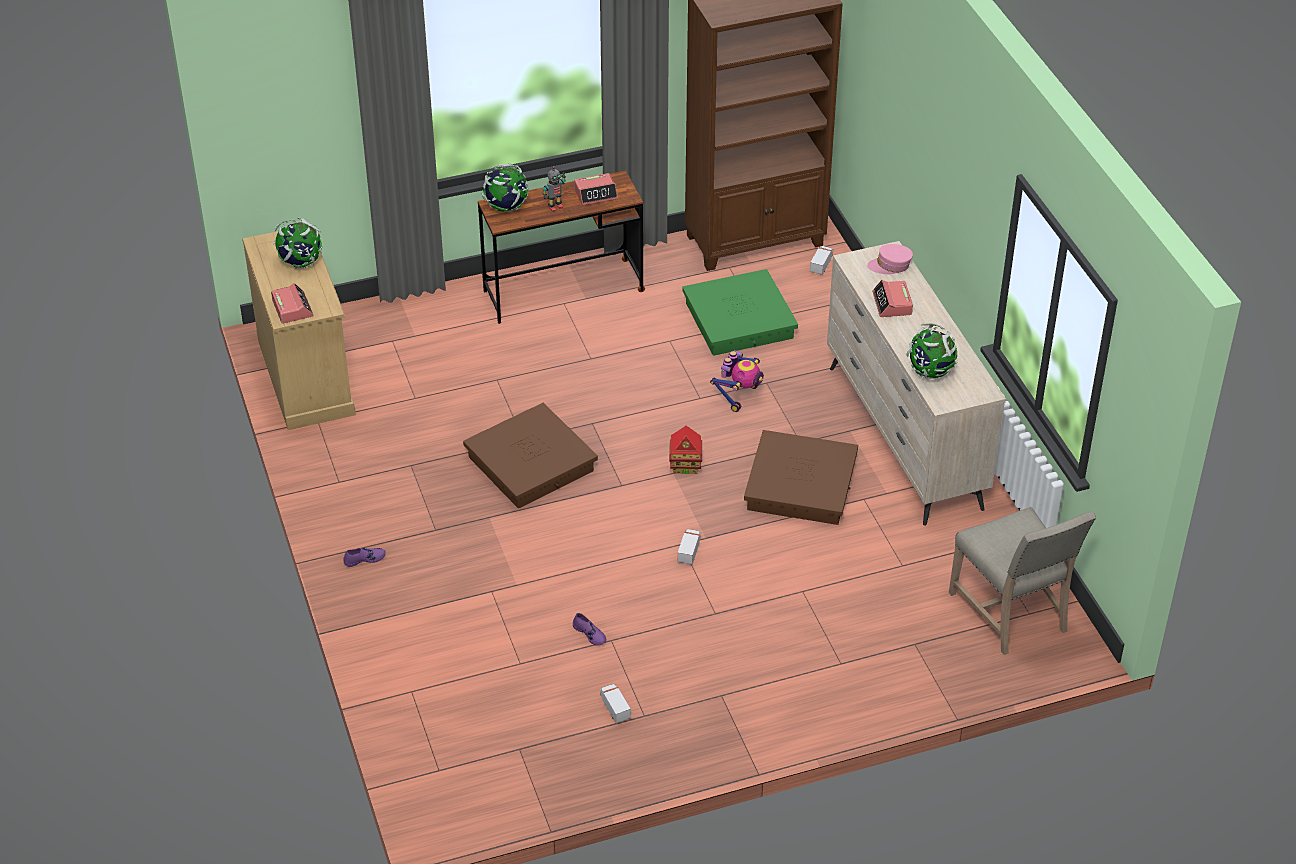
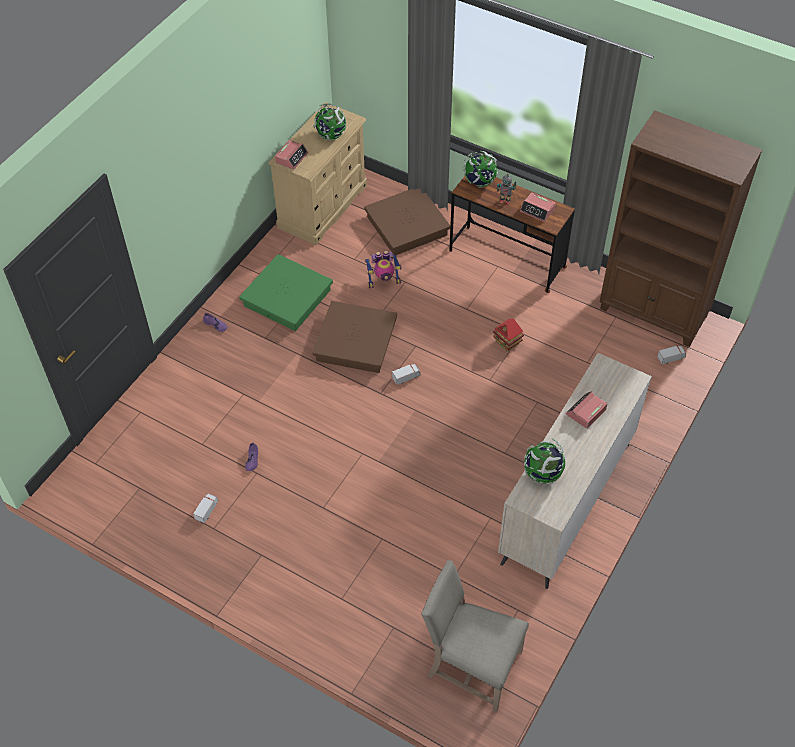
camera: 50 degrees right, 10 degrees up
toy house [669,426,702,474] -> toy house moved to [493,318,524,352]
toy truck [678,529,701,565] -> toy truck moved to [392,364,421,385]
green storage box [682,269,798,356] -> green storage box moved to [239,254,333,331]
toy robot [710,350,764,412] -> toy robot moved to [365,250,402,288]
brown storage box [744,430,858,525] -> brown storage box moved to [364,189,450,255]
pink cap [867,244,913,275] -> none
beige chair [949,507,1096,655] -> beige chair turned 90 degrees clockwise [421,560,529,712]

